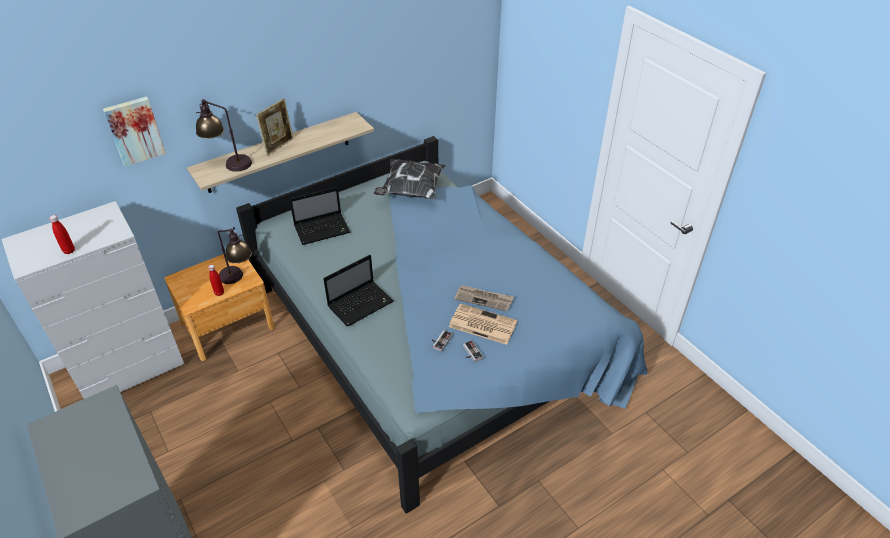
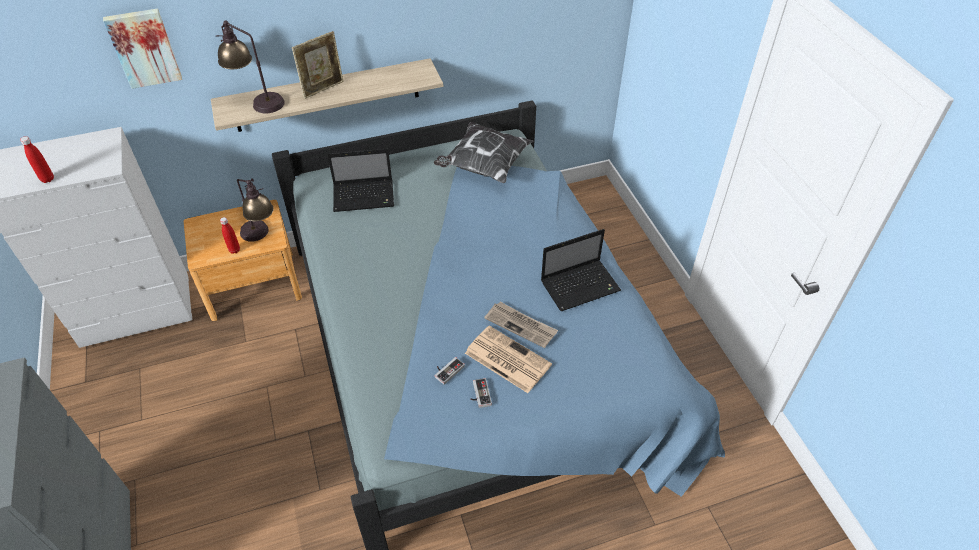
camera: 15 degrees right, 5 degrees up
laptop [323,255,393,327] -> laptop moved to [541,229,621,311]

